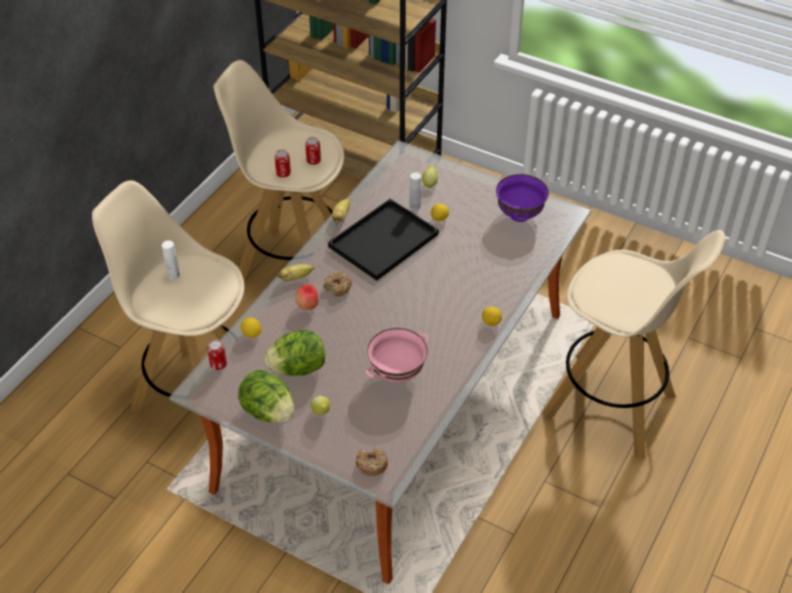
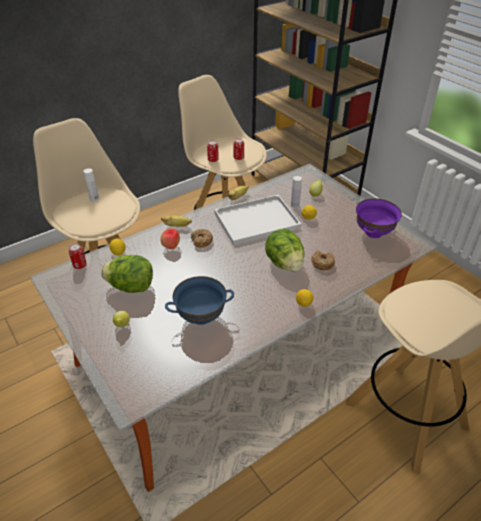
camera: 25 degrees right, 5 degrees down
lettuce [238,369,295,423] -> lettuce moved to [265,228,304,271]
black tray [328,199,439,281] -> white tray [214,195,301,245]
donut [356,447,388,476] -> donut moved to [311,250,335,270]
pink bowl [365,328,429,383] -> blue bowl [165,276,234,325]

